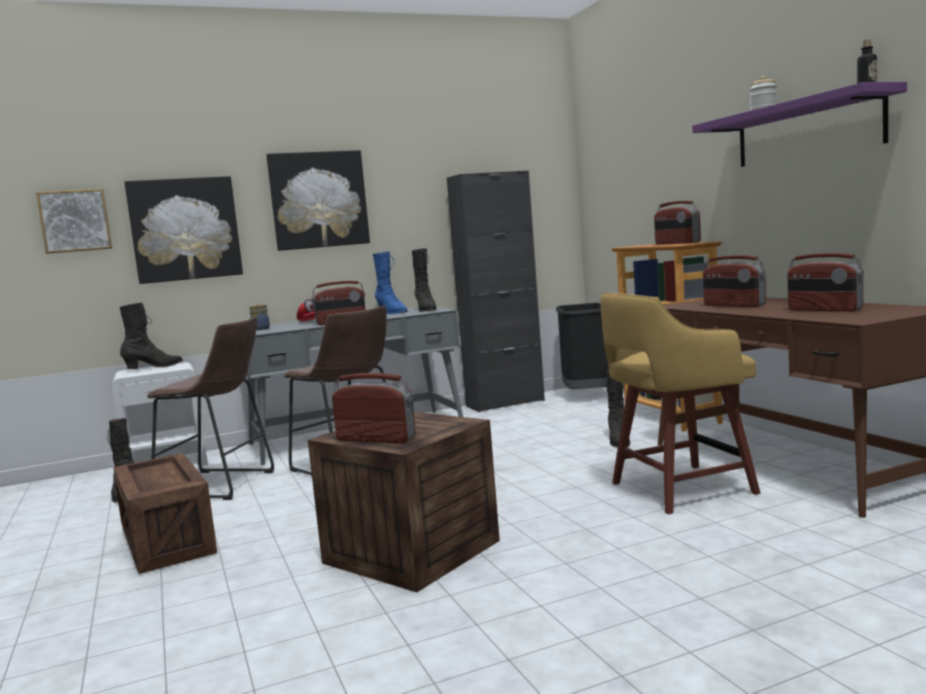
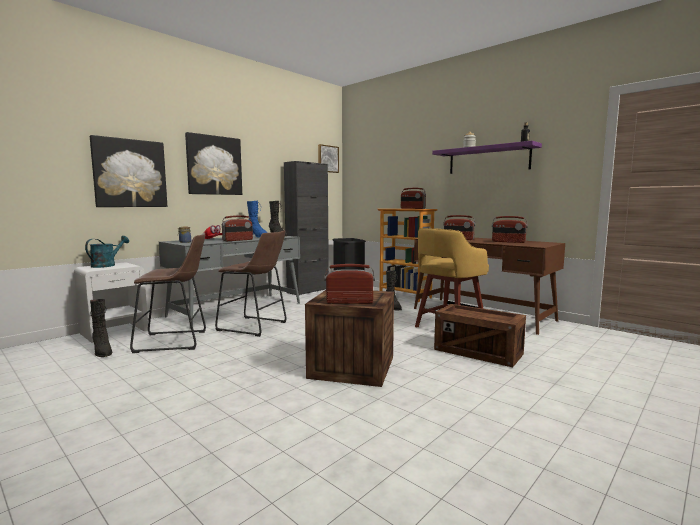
camera: 25 degrees left, 0 degrees up
picture [36,189,112,254] -> picture moved to [318,144,339,173]
crate [114,453,217,574] -> crate moved to [434,304,526,367]
black boot [120,302,183,369] -> turquoise watering can [85,236,129,268]

